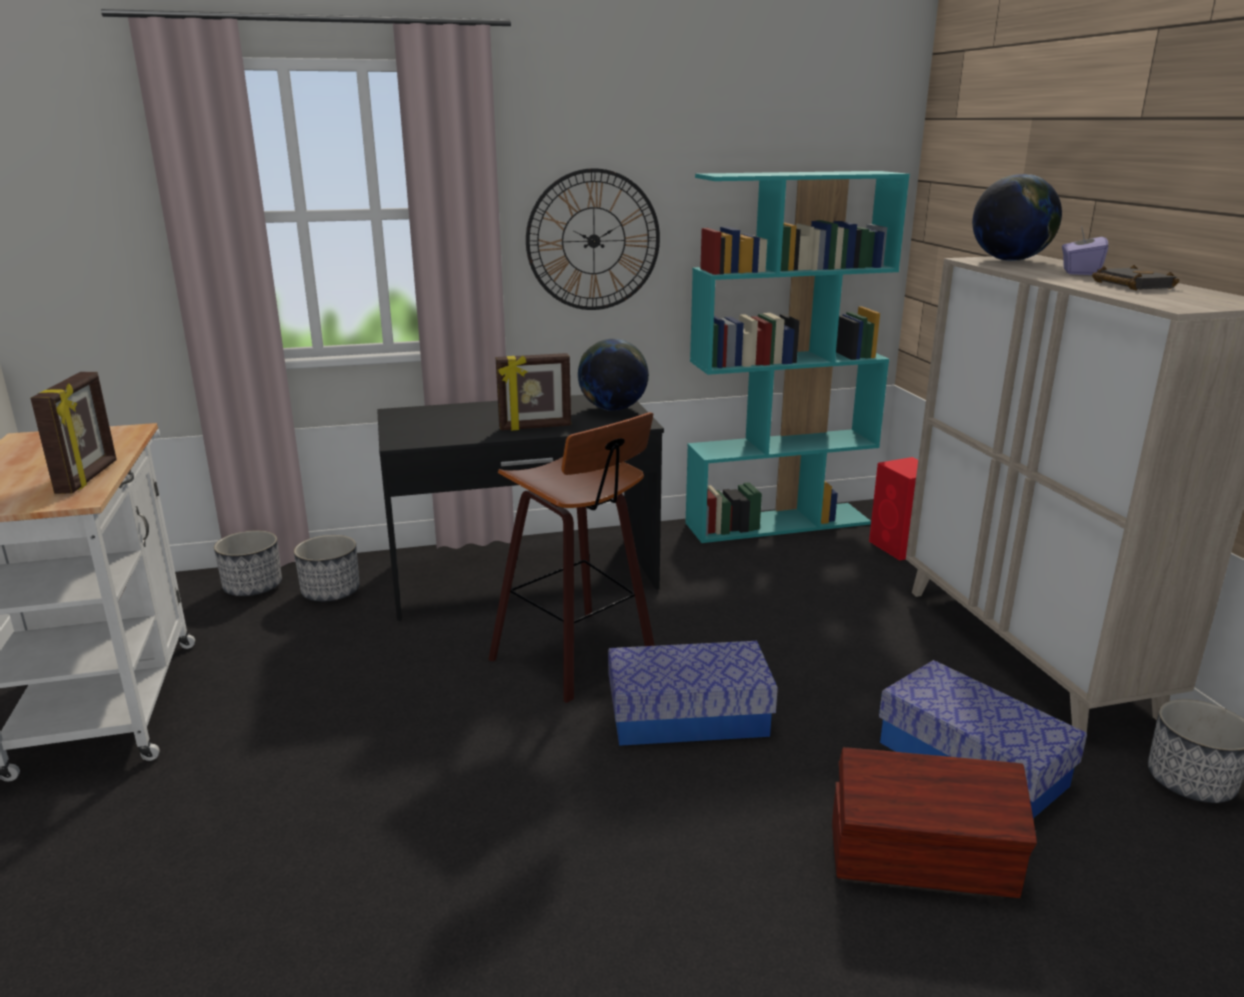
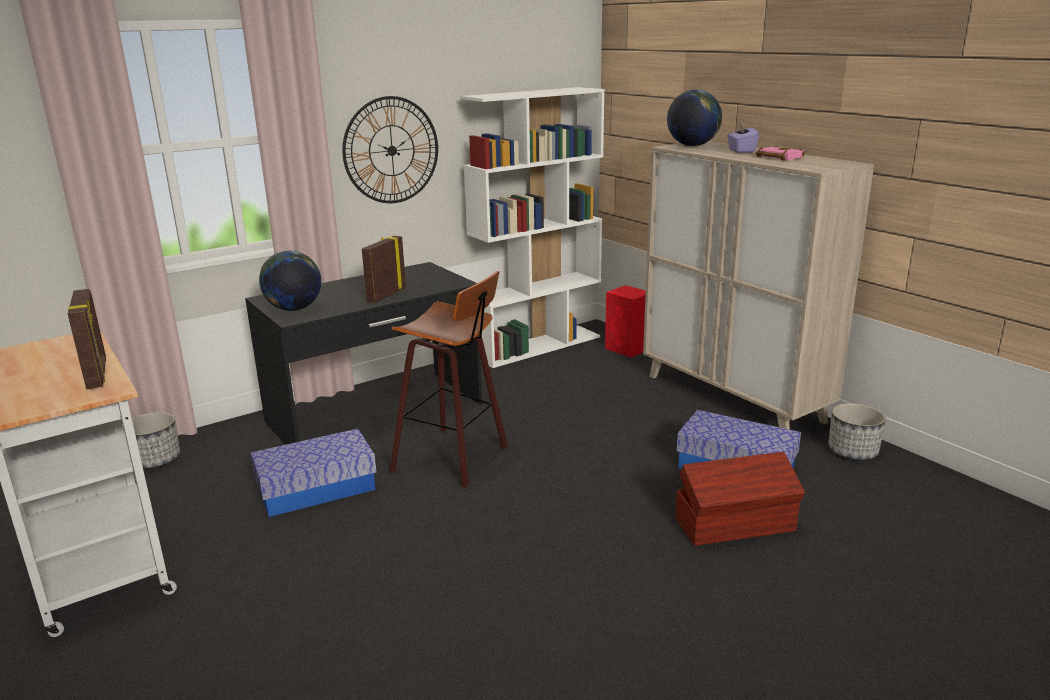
camera: 20 degrees left, 0 degrees up
planter [294,535,360,602] -> none
picture frame [496,353,571,431] -> picture frame turned 150 degrees clockwise [362,236,406,303]
globe [578,339,649,411] -> globe moved to [259,250,321,311]
storage box [608,641,778,746] -> storage box moved to [251,429,376,517]
turquoise bookcase [685,171,910,543] -> white bookcase [460,87,605,368]
black book [1092,265,1179,291] -> pink book [756,145,805,161]

